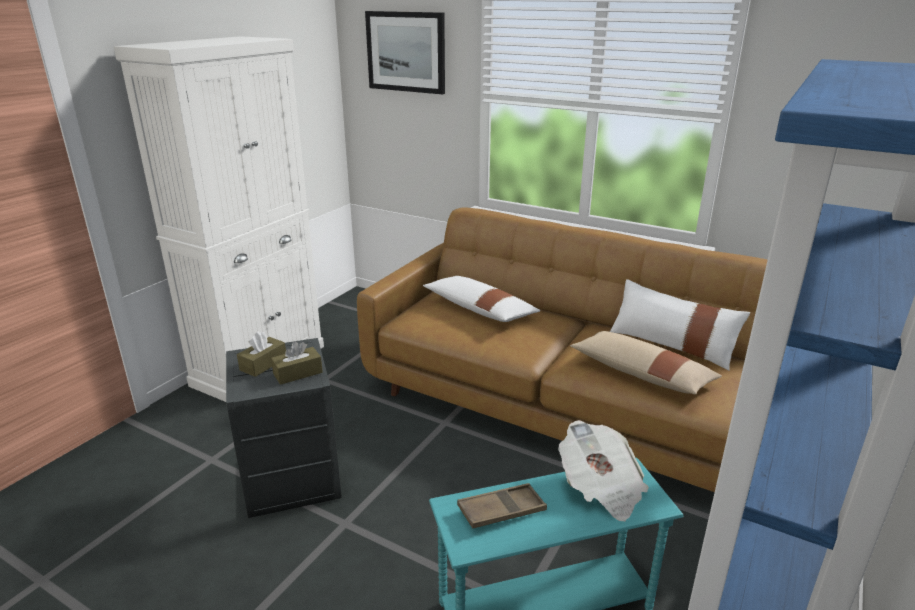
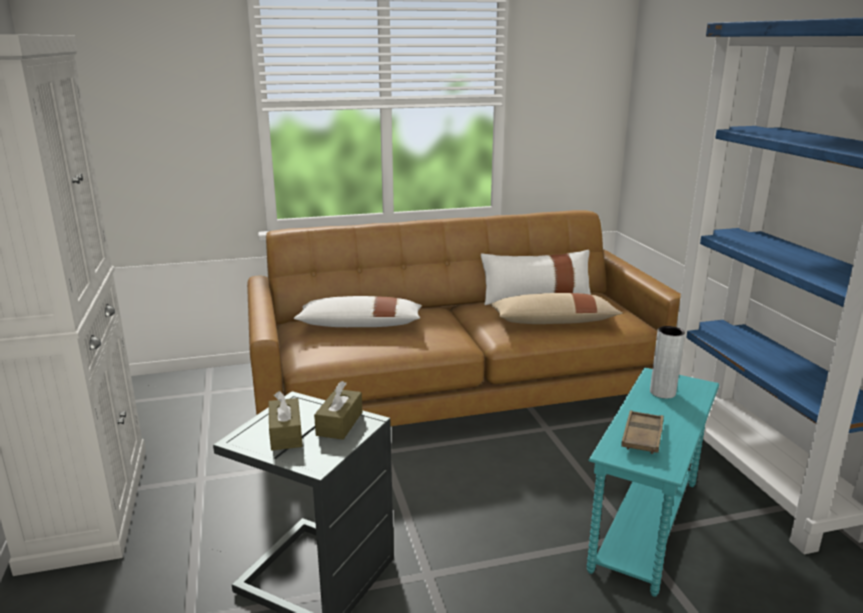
camera: 45 degrees left, 5 degrees down
picture [365,11,445,94] -> none
newspaper [558,420,649,521] -> grey vase [650,326,685,399]

